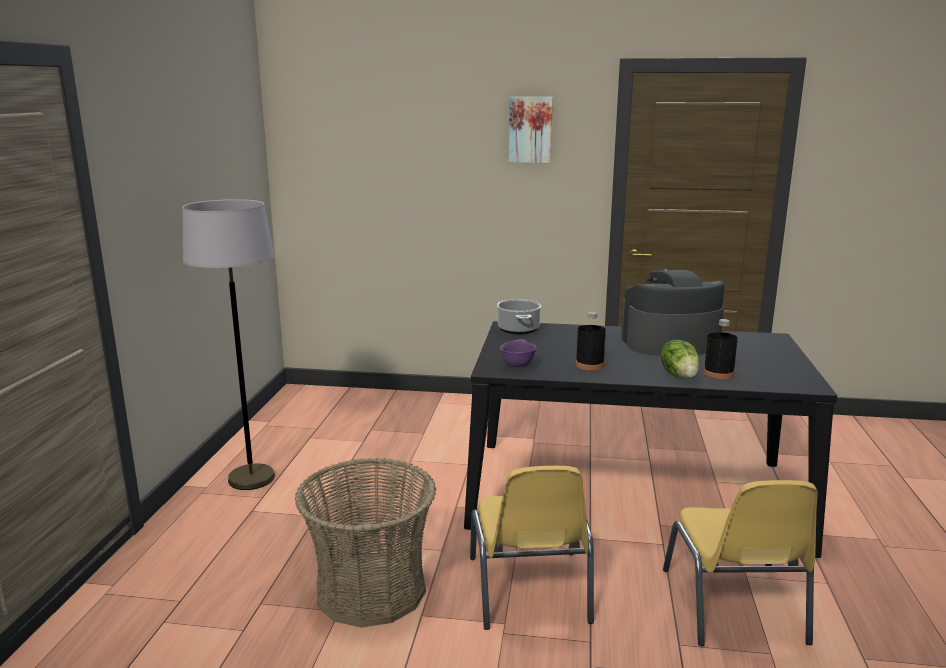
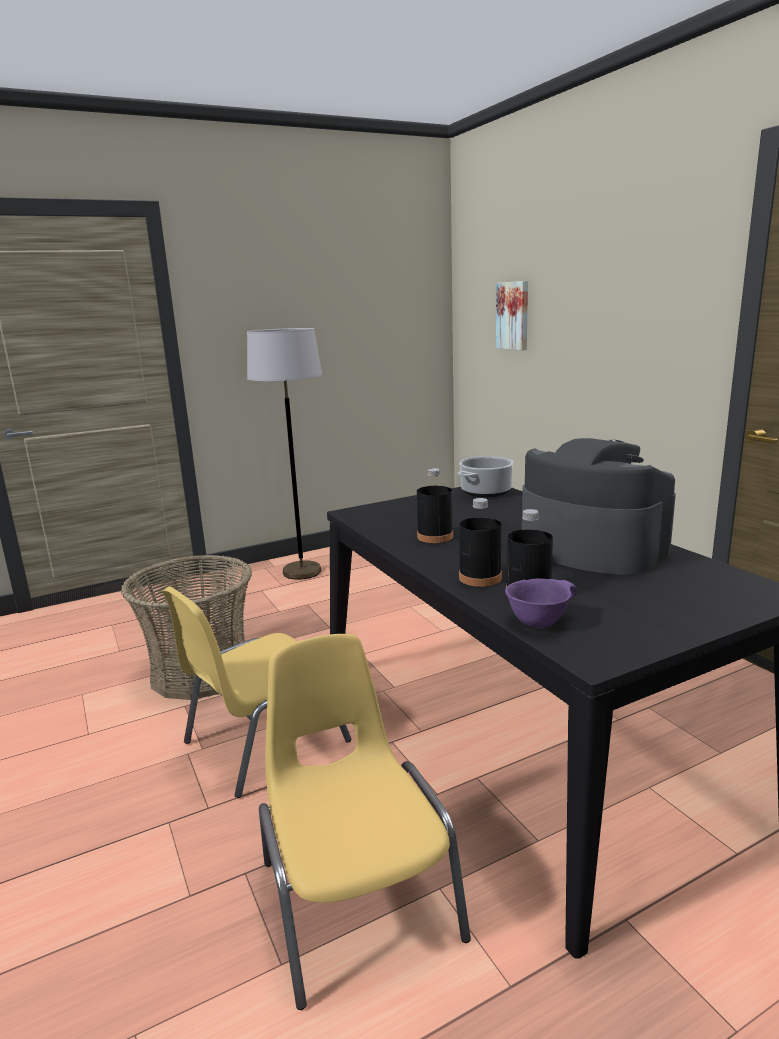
camera: 55 degrees right, 0 degrees up
purple bowl [500,339,537,367] -> purple bowl moved to [505,578,577,628]
picture [509,97,553,163] -> picture moved to [496,281,528,350]
lettuce [661,340,700,379] -> black bottle [459,498,502,587]
yellow chair [663,480,818,646] -> yellow chair turned 105 degrees clockwise [259,634,471,1010]

